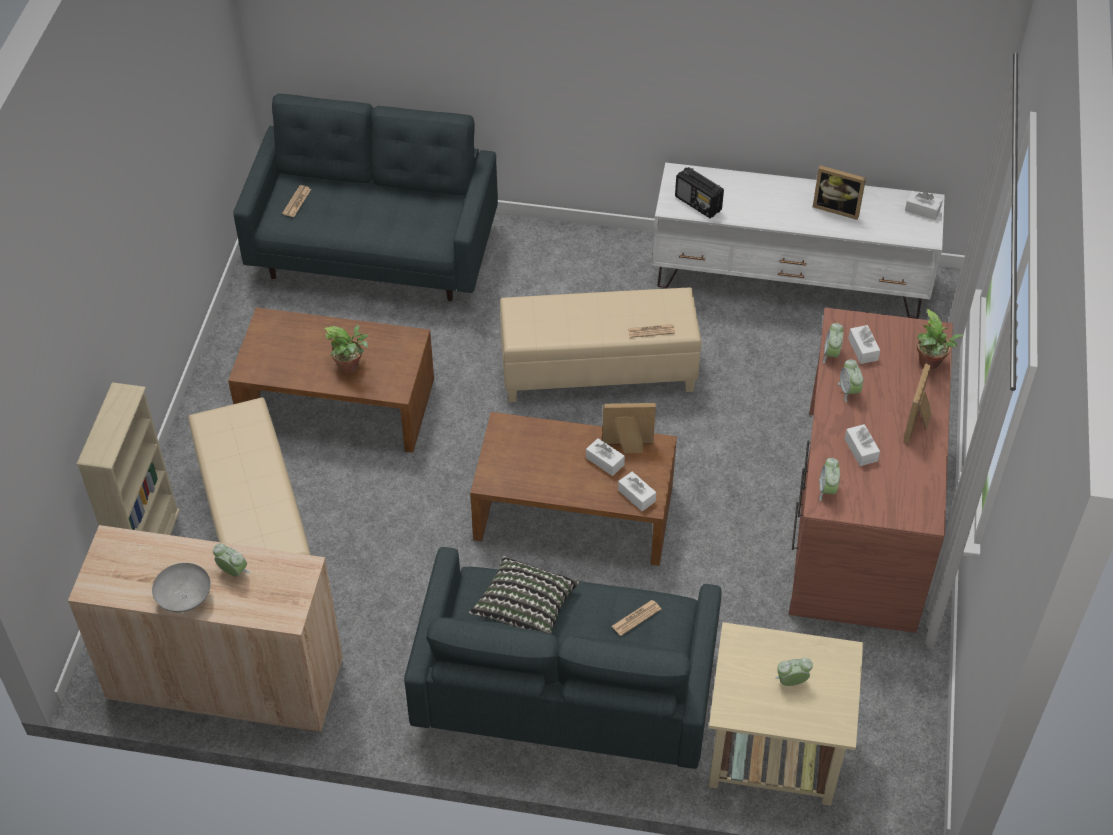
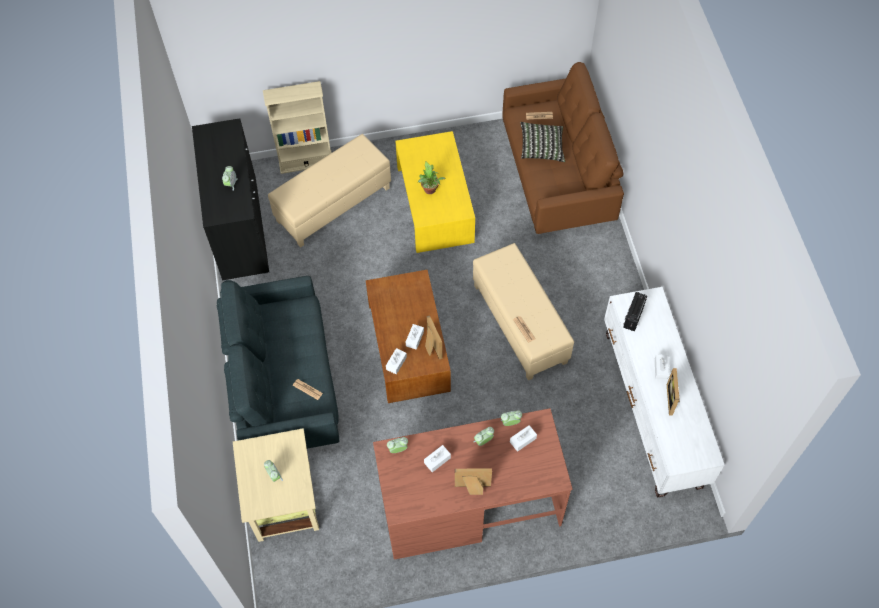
camera: 70 degrees right, 10 degrees up
beige cabinet [68,525,343,733] -> black cabinet [192,118,269,281]
grey bowl [152,563,211,613] -> none
brown coffee table [228,308,434,453] -> yellow coffee table [395,131,475,253]
grey sofa [233,93,498,301] -> brown sofa [502,62,624,234]
pillow [469,556,580,634] -> pillow moved to [520,122,565,162]
white tissue box [905,191,943,220] -> white tissue box moved to [655,354,669,380]
potted plant [917,309,964,369] -> none

